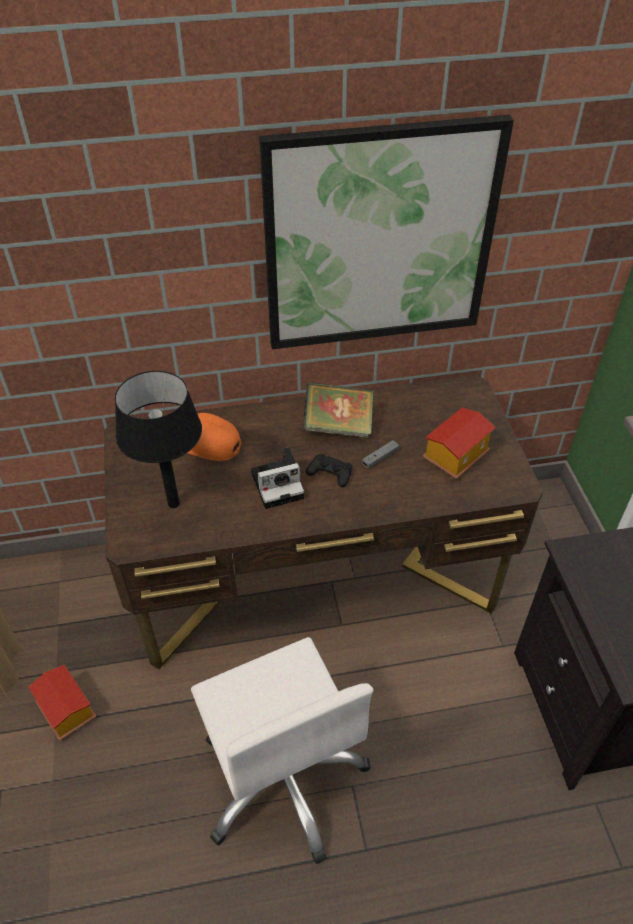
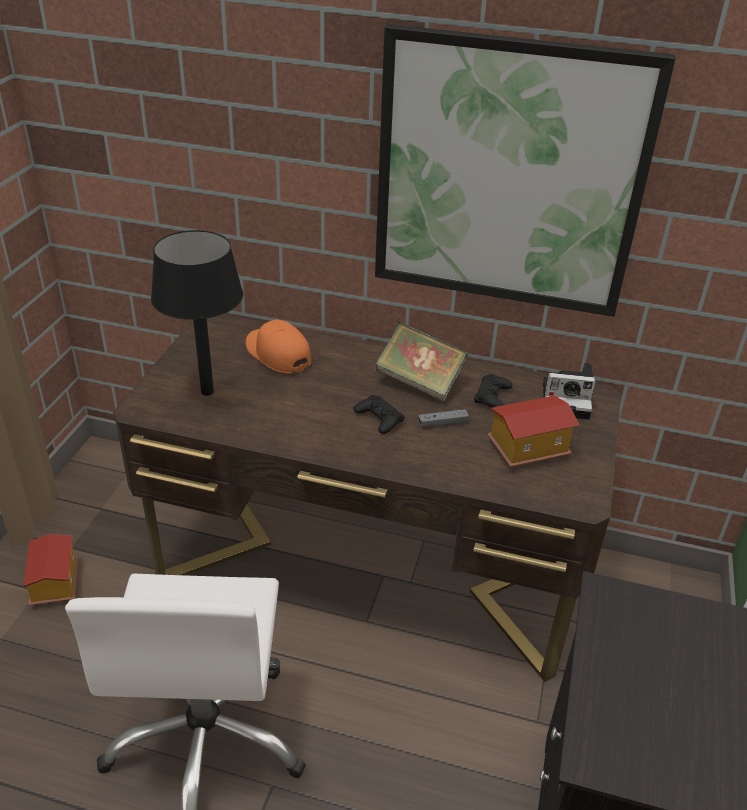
camera: 25 degrees right, 10 degrees down
camera [251,447,304,509] -> camera moved to [543,363,596,420]
none -> black game controller [474,374,512,408]

